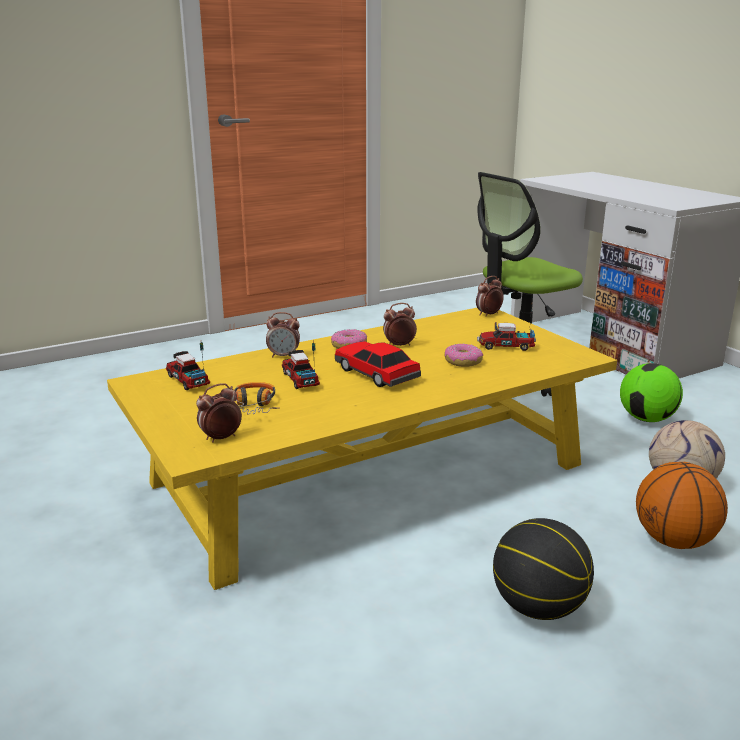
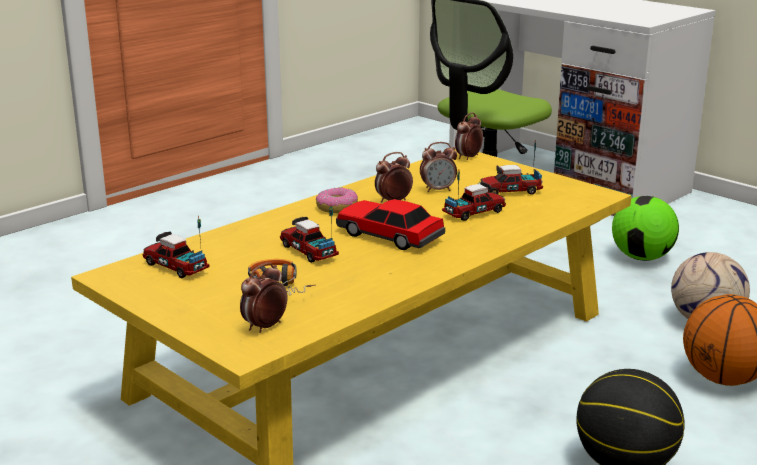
camera: 15 degrees left, 0 degrees up
alarm clock [266,312,300,357] -> alarm clock moved to [420,142,457,192]
donut [444,343,483,367] -> toy truck [442,172,506,221]

